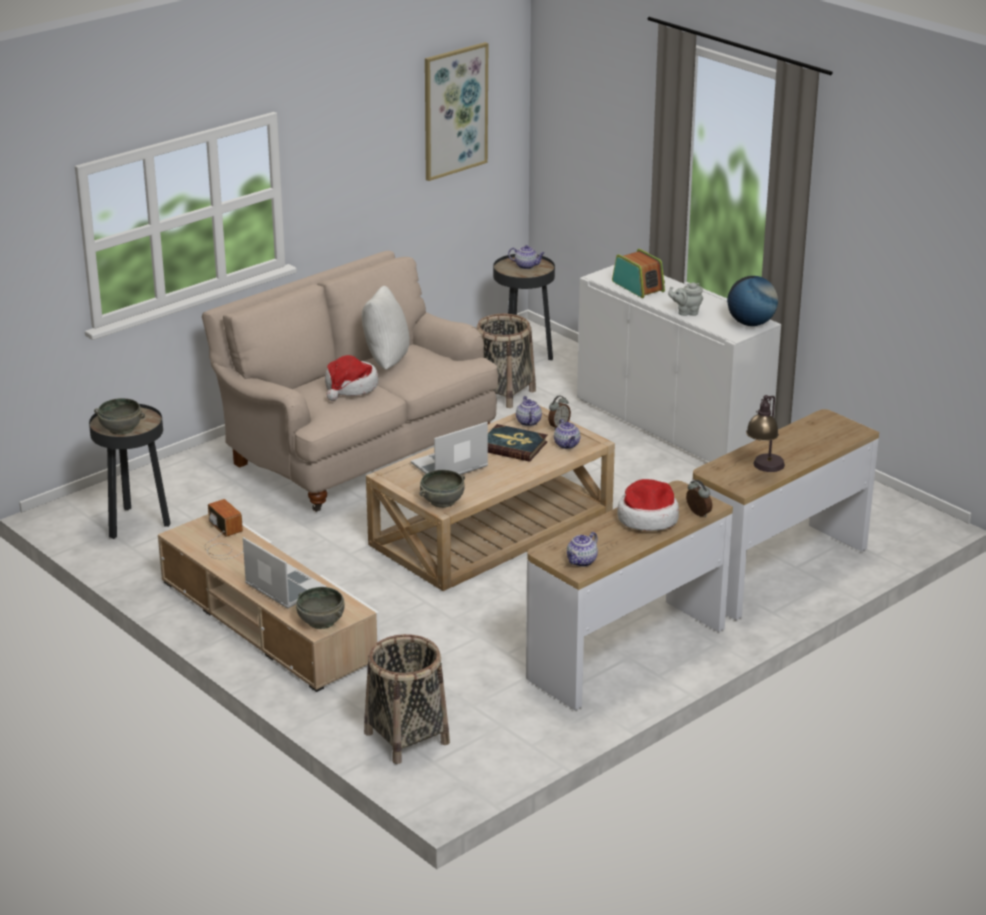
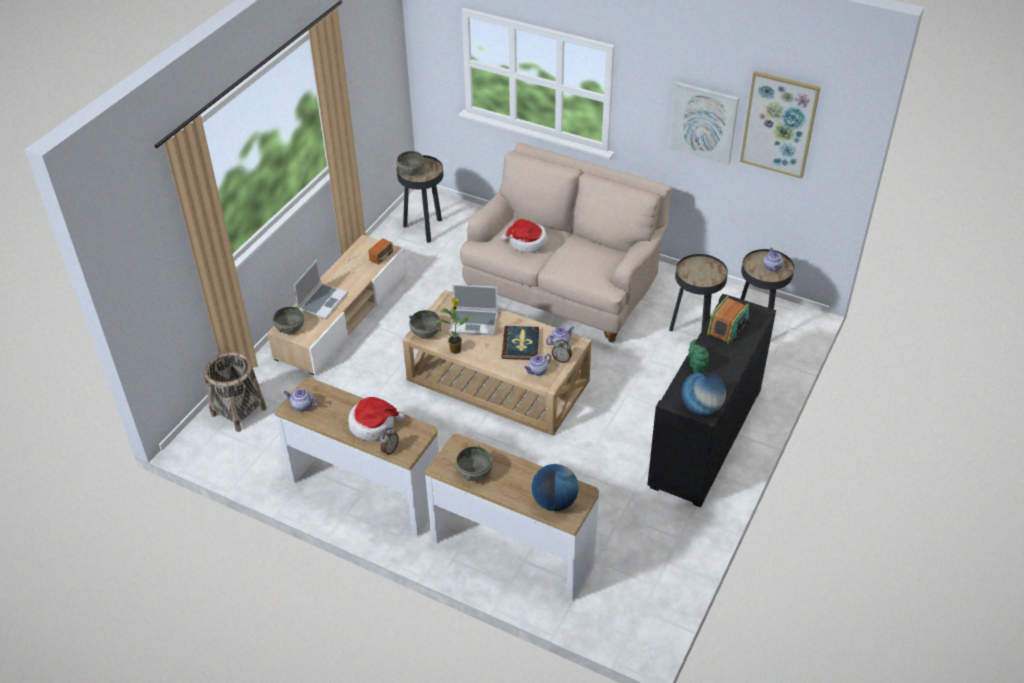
camera: 70 degrees right, 15 degrees up
white pillow [362,286,410,370] -> none
laptop [411,422,488,475] -> laptop turned 150 degrees clockwise [450,284,498,335]
basket [476,314,536,408] -> black side table [669,254,728,331]
white cabinet [577,265,781,462] -> black cabinet [647,294,776,507]
grey teapot [668,283,703,316] -> green teapot [688,339,709,372]
table lamp [746,395,785,472] -> grey bowl [455,445,493,481]
none -> potted plant [435,298,475,354]
none -> globe [531,464,579,511]
none -> picture [670,82,739,165]

